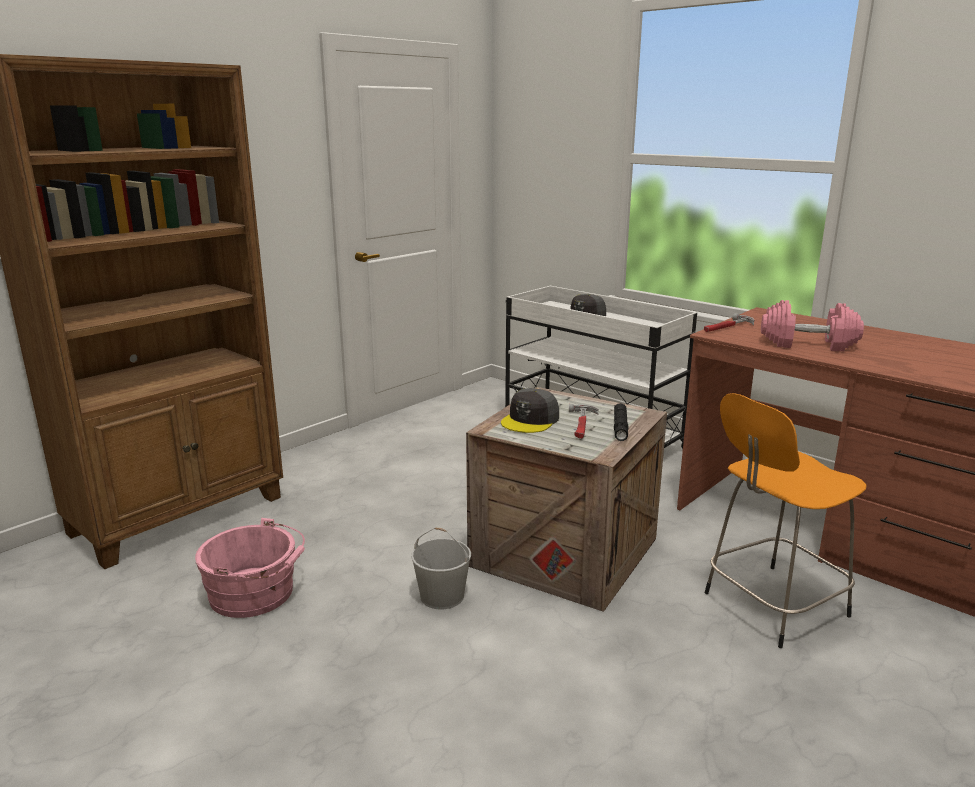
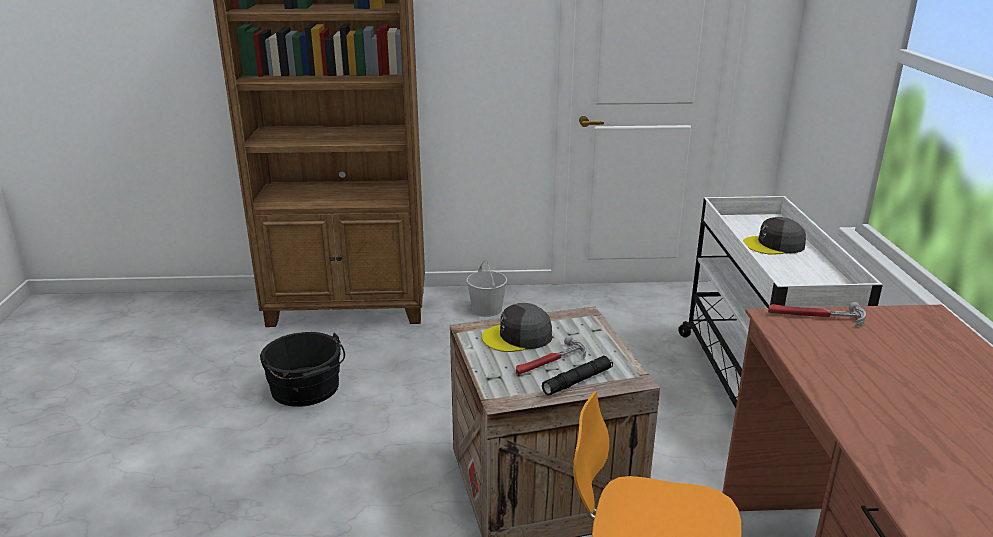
camera: 45 degrees right, 5 degrees up
pink bucket [195,518,305,618] -> black bucket [260,332,345,407]
white bucket [411,528,471,609] -> white bucket moved to [466,260,507,317]
pink dumbbell [761,300,864,352] -> none

